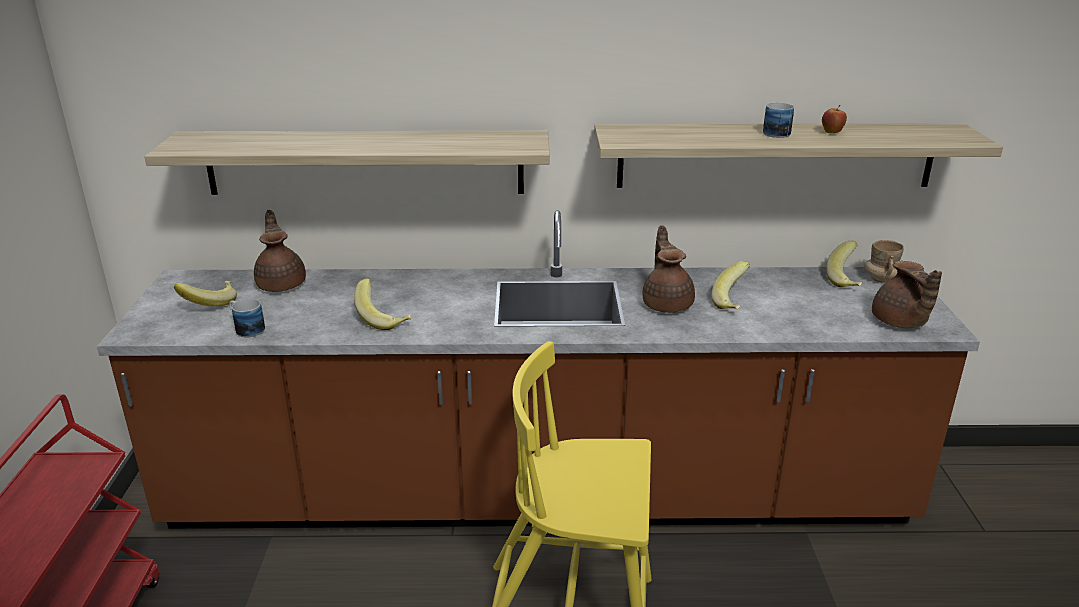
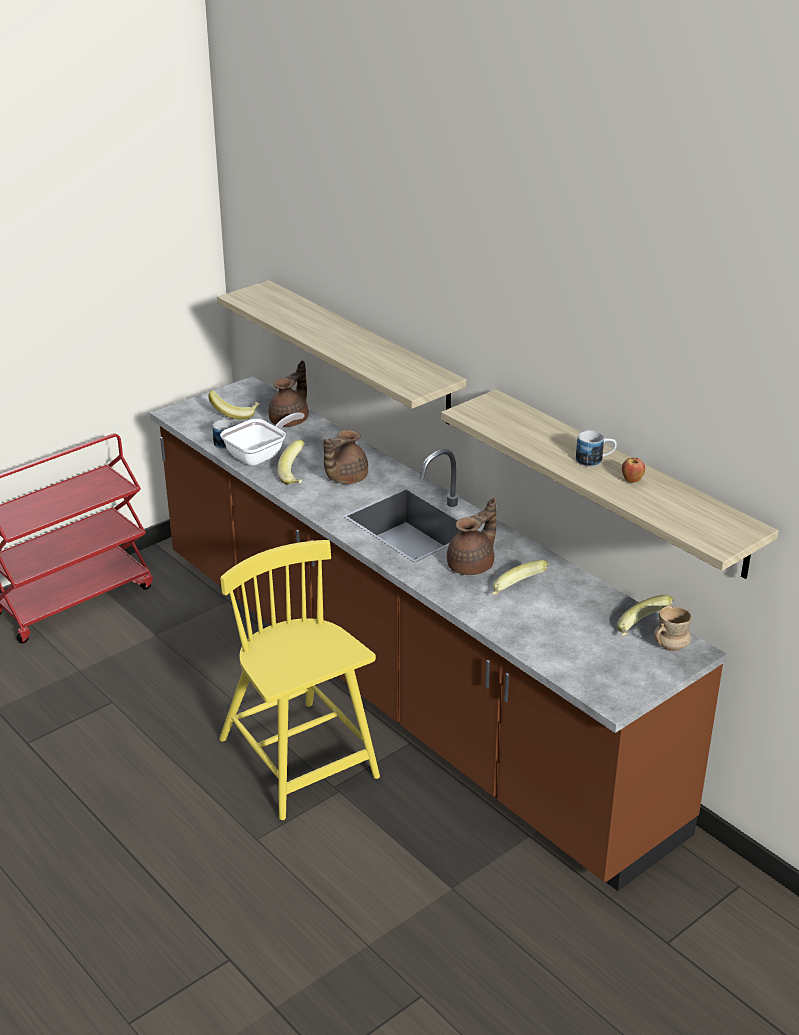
camera: 50 degrees right, 5 degrees up
brown teapot [872,261,942,328] -> brown teapot moved to [324,430,368,484]
none -> frying pan [220,412,304,466]

